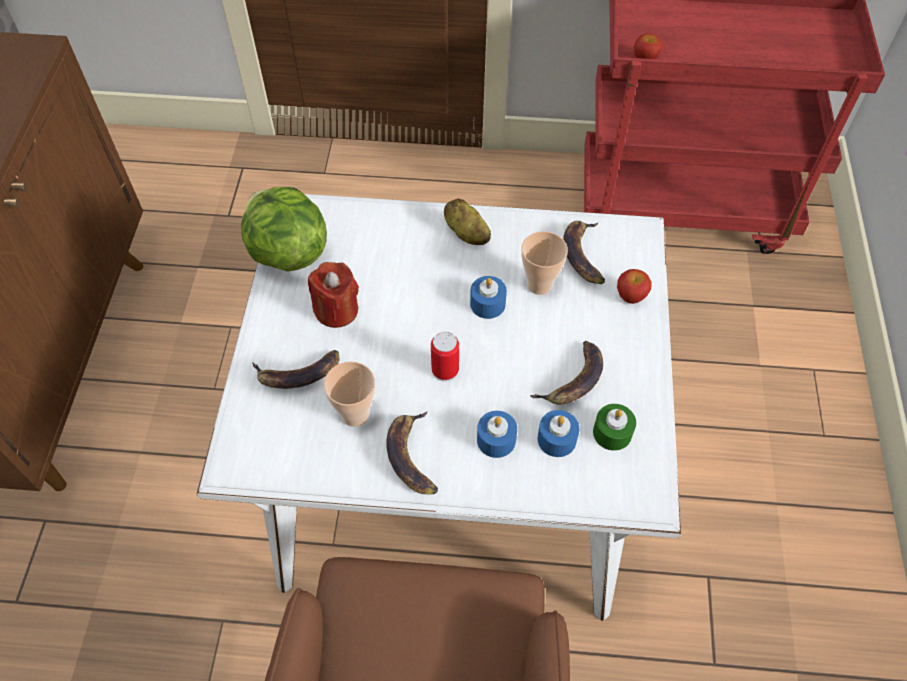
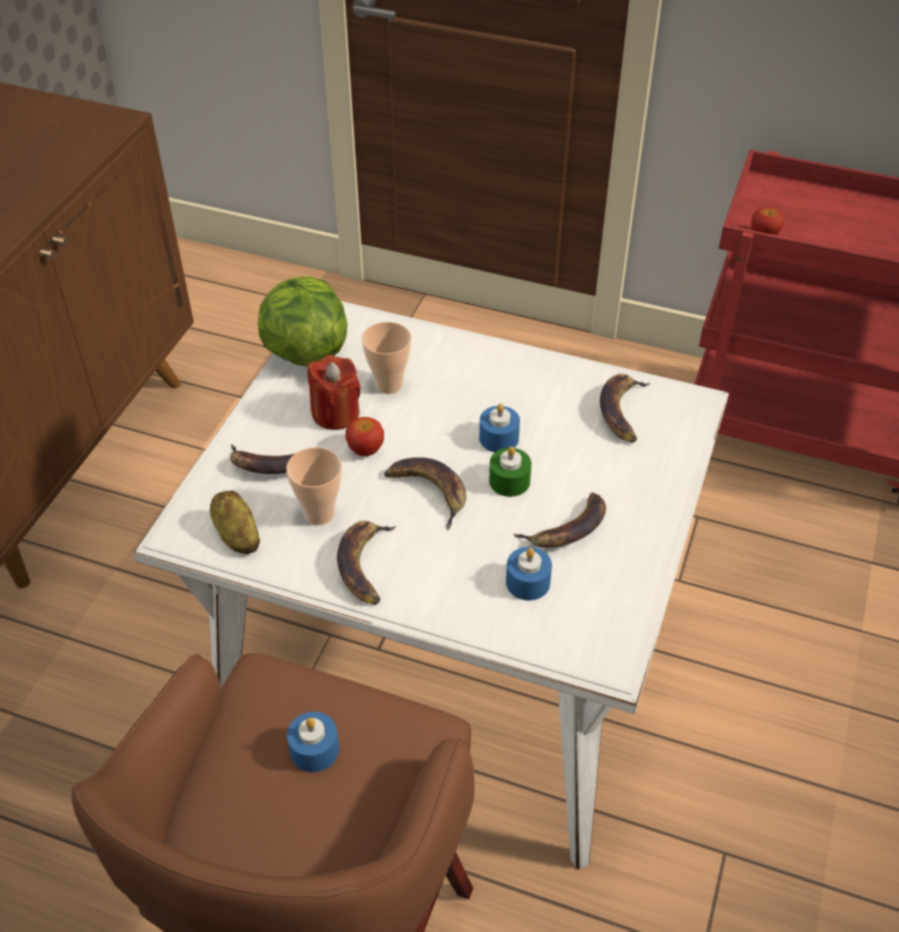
camera: 15 degrees right, 10 degrees down
can [431,331,459,382] -> banana [384,457,466,530]
potato [444,199,491,245] -> potato moved to [210,490,260,554]
blue candle [477,411,517,458] -> blue candle moved to [287,712,339,772]
cup [521,231,568,295] -> cup moved to [362,322,412,394]
green candle [593,404,636,451] -> green candle moved to [489,446,531,497]
apple [617,269,652,304] -> apple moved to [345,417,384,456]

